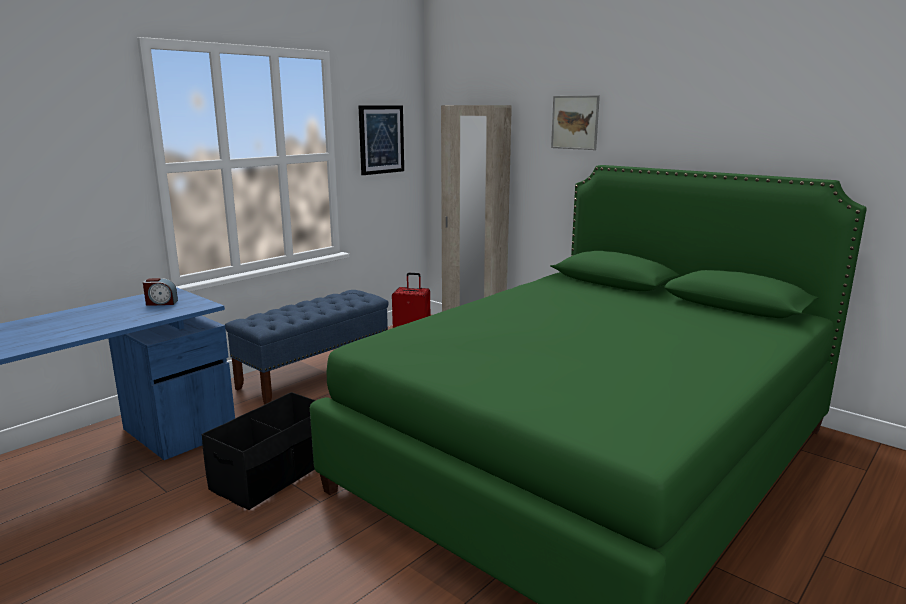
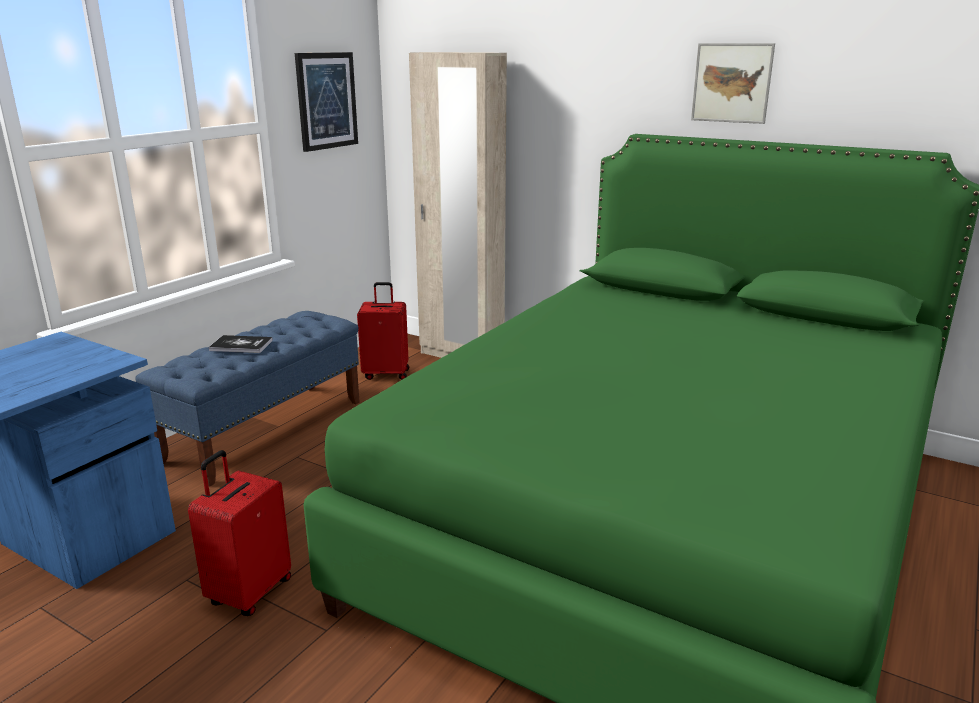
camera: 10 degrees left, 5 degrees up
alarm clock [143,278,178,306] -> none
black storage box [201,392,316,510] -> red suitcase [188,450,291,616]
picture [551,95,600,150] -> picture moved to [691,43,775,124]
none -> book [208,335,273,353]

